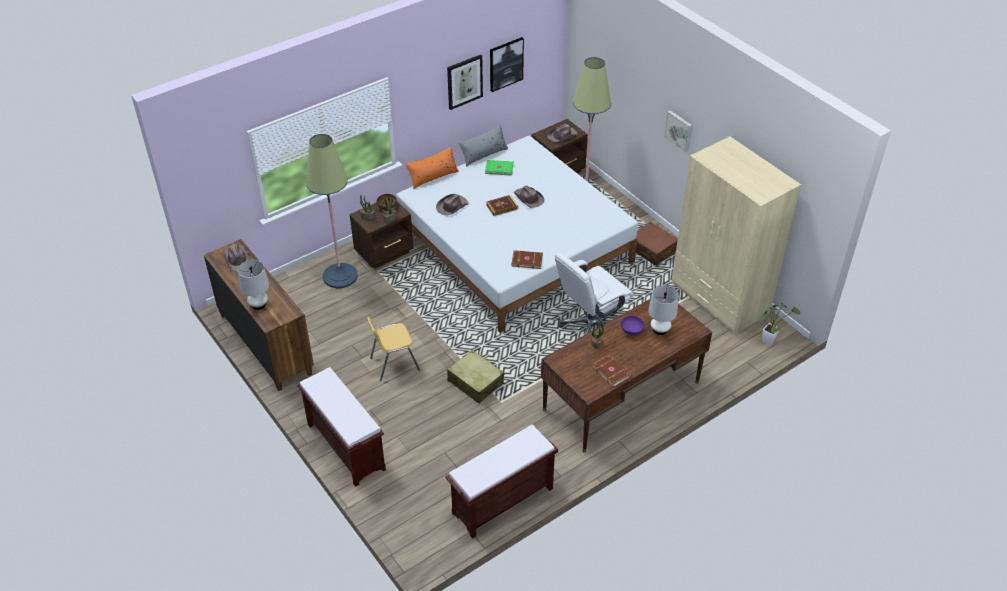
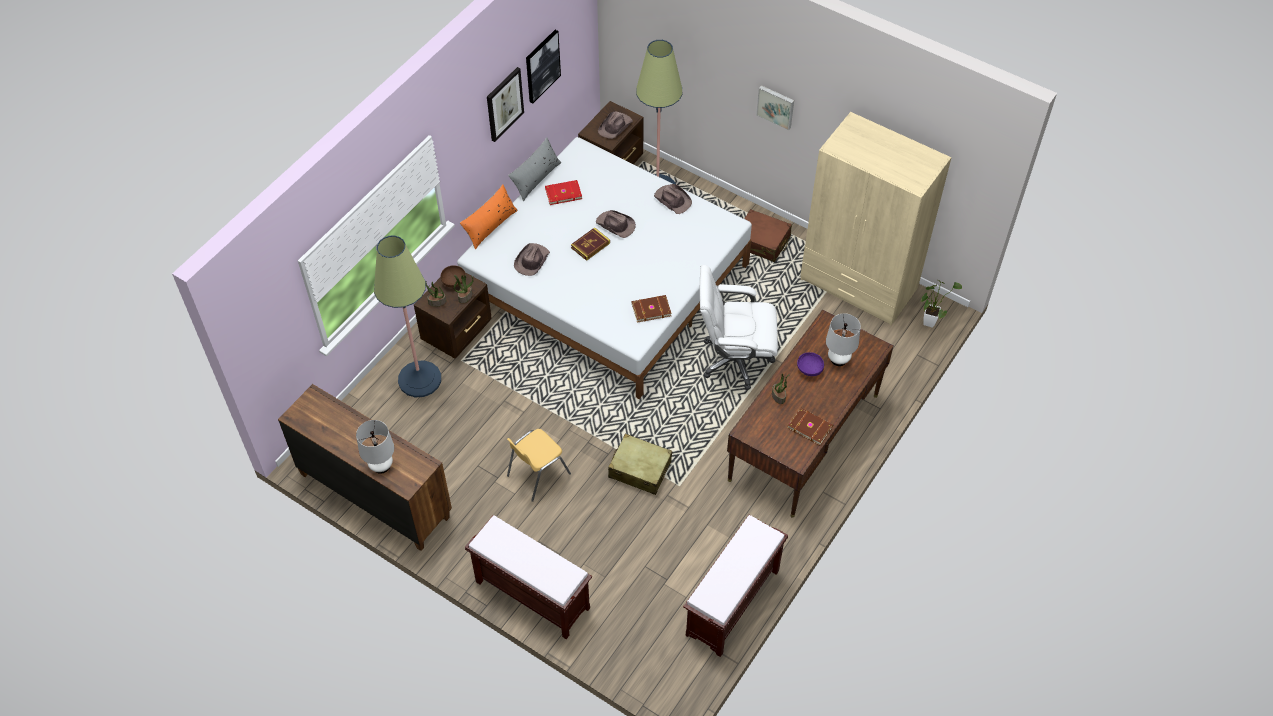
camera: 20 degrees left, 10 degrees up
brown hat [223,245,250,271] -> brown hat moved to [654,184,692,214]
green book [485,160,514,176] -> red book [545,180,582,205]
white office chair [555,252,634,335] -> white office chair turned 60 degrees clockwise [700,265,778,390]

